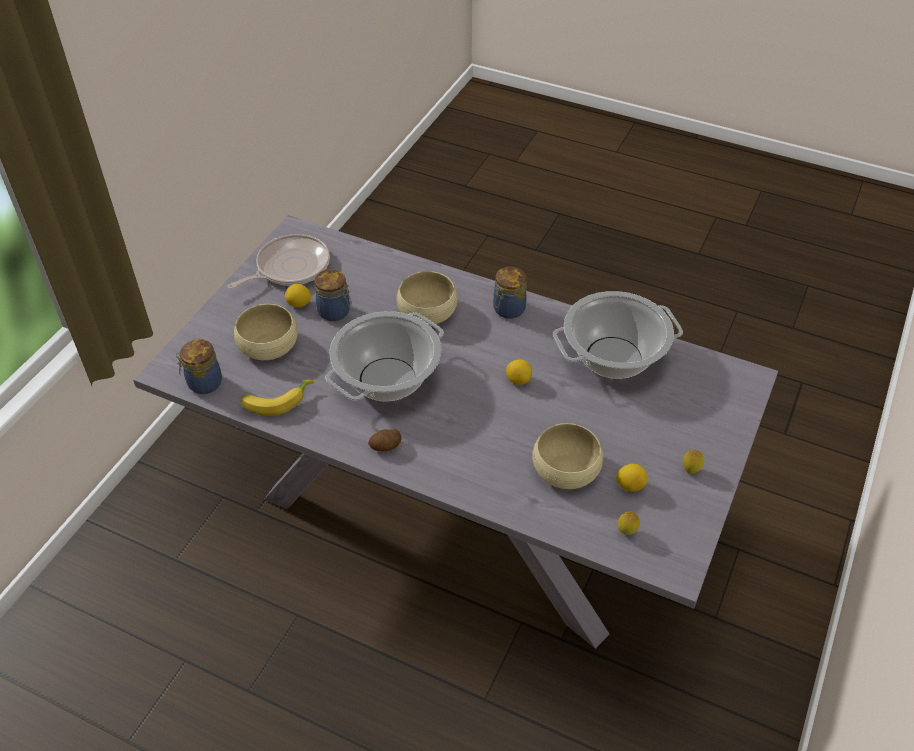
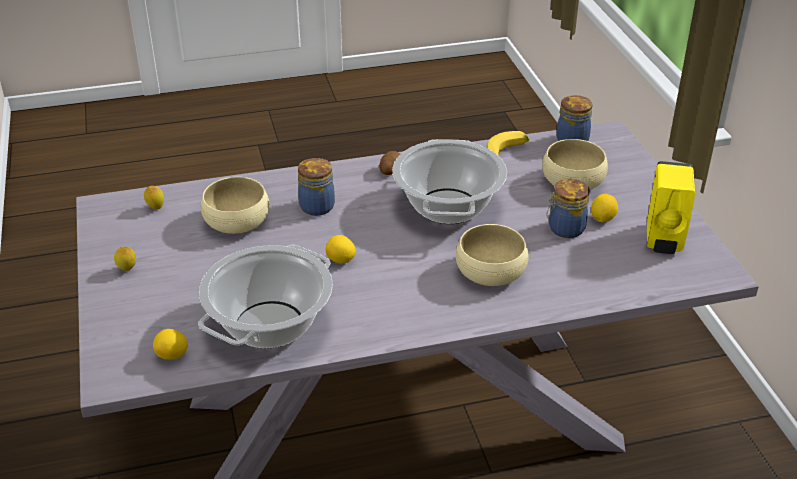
camera: 140 degrees right, 10 degrees down
frying pan [228,234,330,289] -> yellow soap dispenser [647,161,695,254]
jar [493,267,527,319] -> jar moved to [298,158,335,216]
lemon [616,464,647,492] -> lemon moved to [153,329,188,360]

